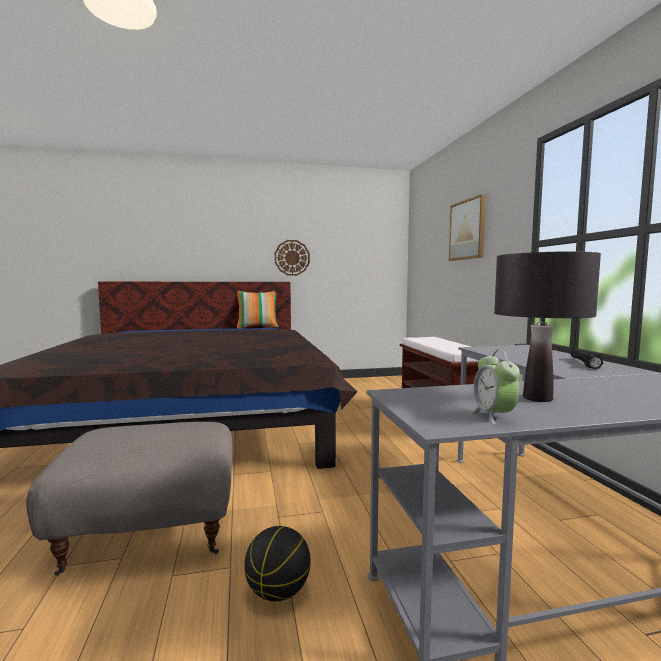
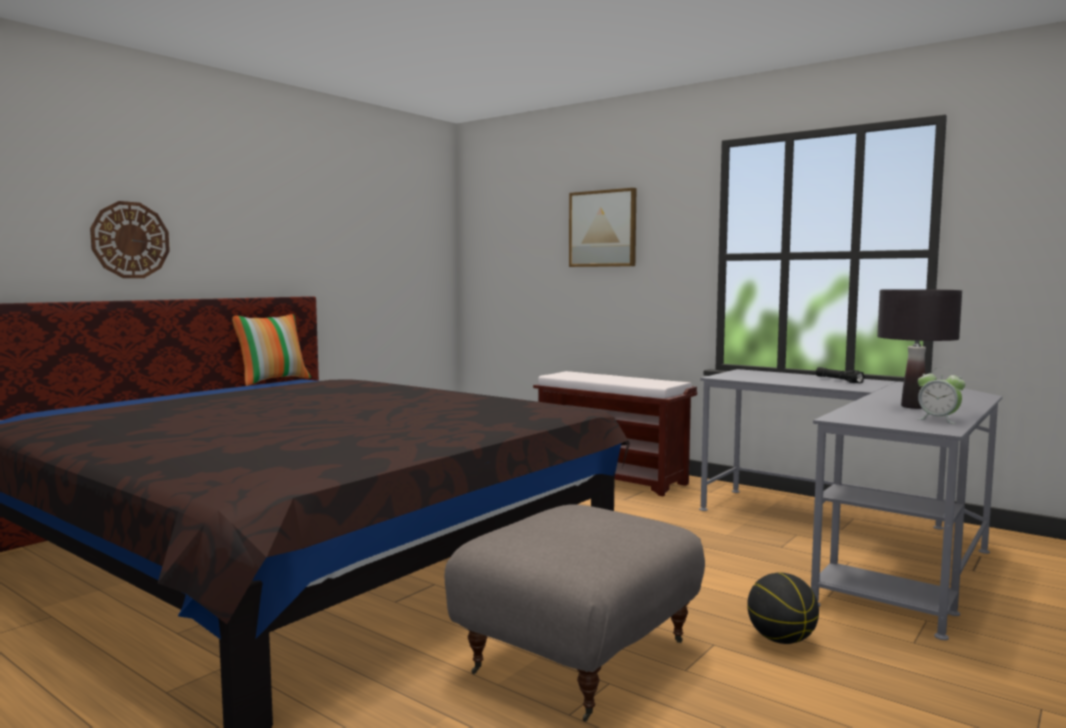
camera: 40 degrees left, 0 degrees up
wall clock [275,240,310,276] -> wall clock moved to [90,201,170,278]

